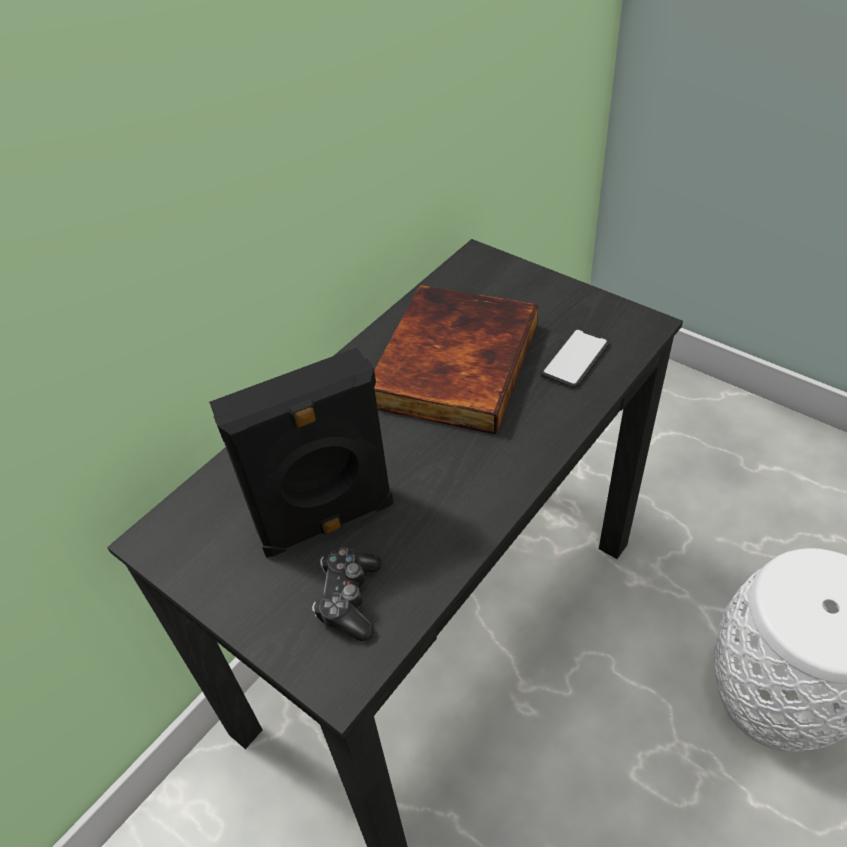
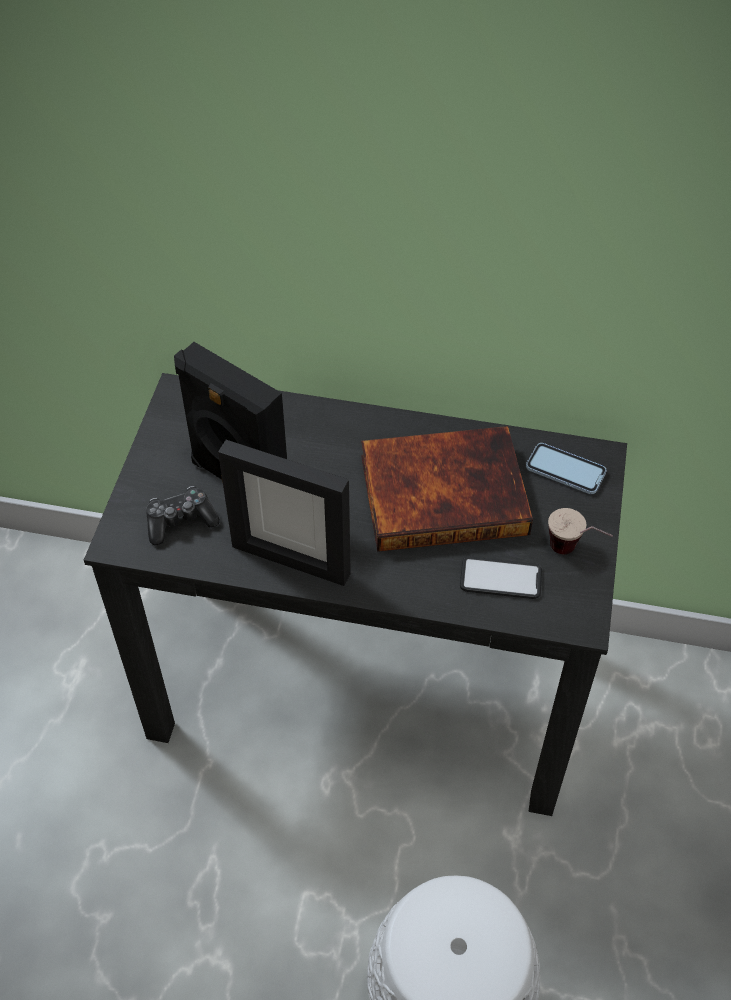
camera: 60 degrees right, 5 degrees up
none -> picture frame [218,440,351,586]
none -> phone [526,443,607,494]
none -> cup [548,508,613,554]

